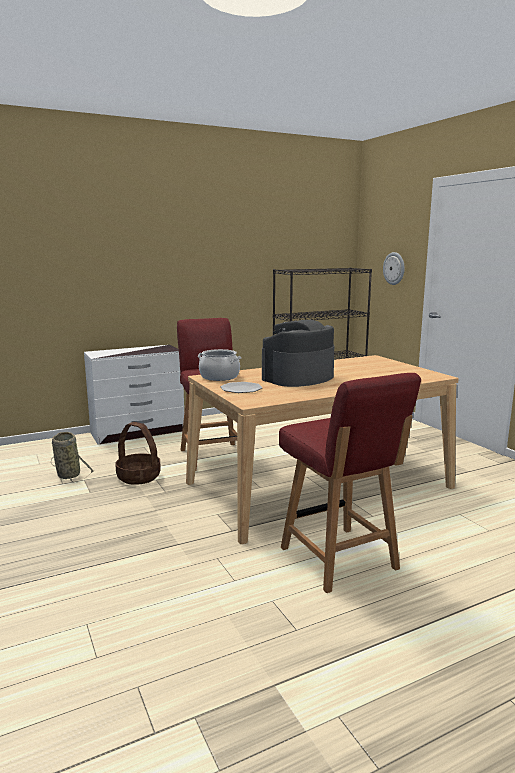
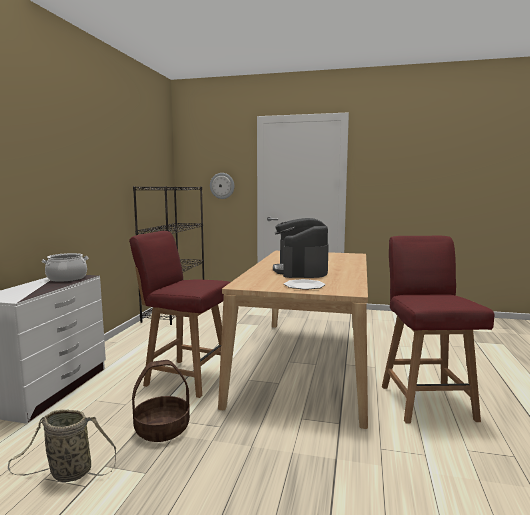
camera: 50 degrees left, 5 degrees down
cooking pot [198,349,241,381] -> cooking pot moved to [42,253,89,282]
red chair [279,373,421,593] -> red chair turned 105 degrees counterclockwise [382,236,495,423]

